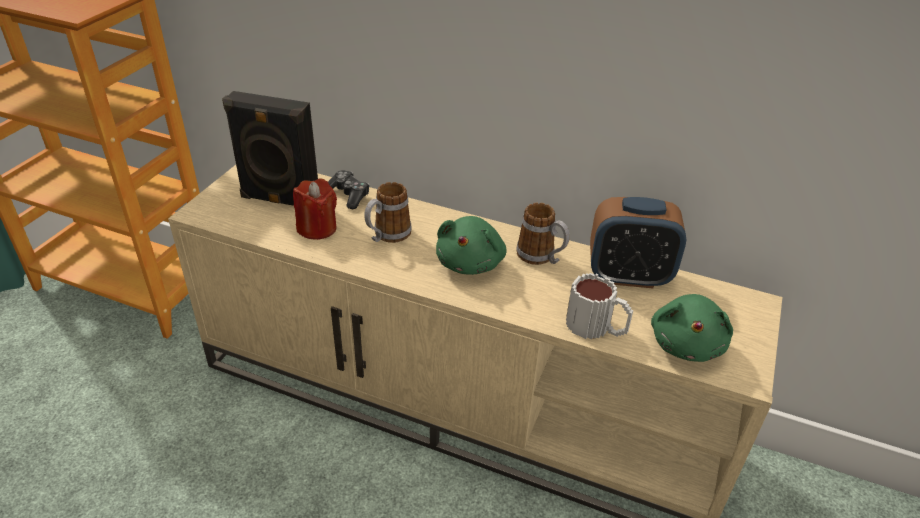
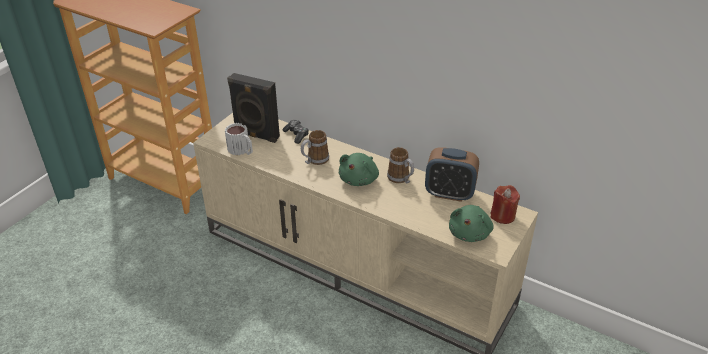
camera: 10 degrees right, 0 degrees up
red candle [293,178,337,240] -> red candle moved to [490,185,520,224]
mug [566,273,634,339] -> mug moved to [225,123,253,155]

